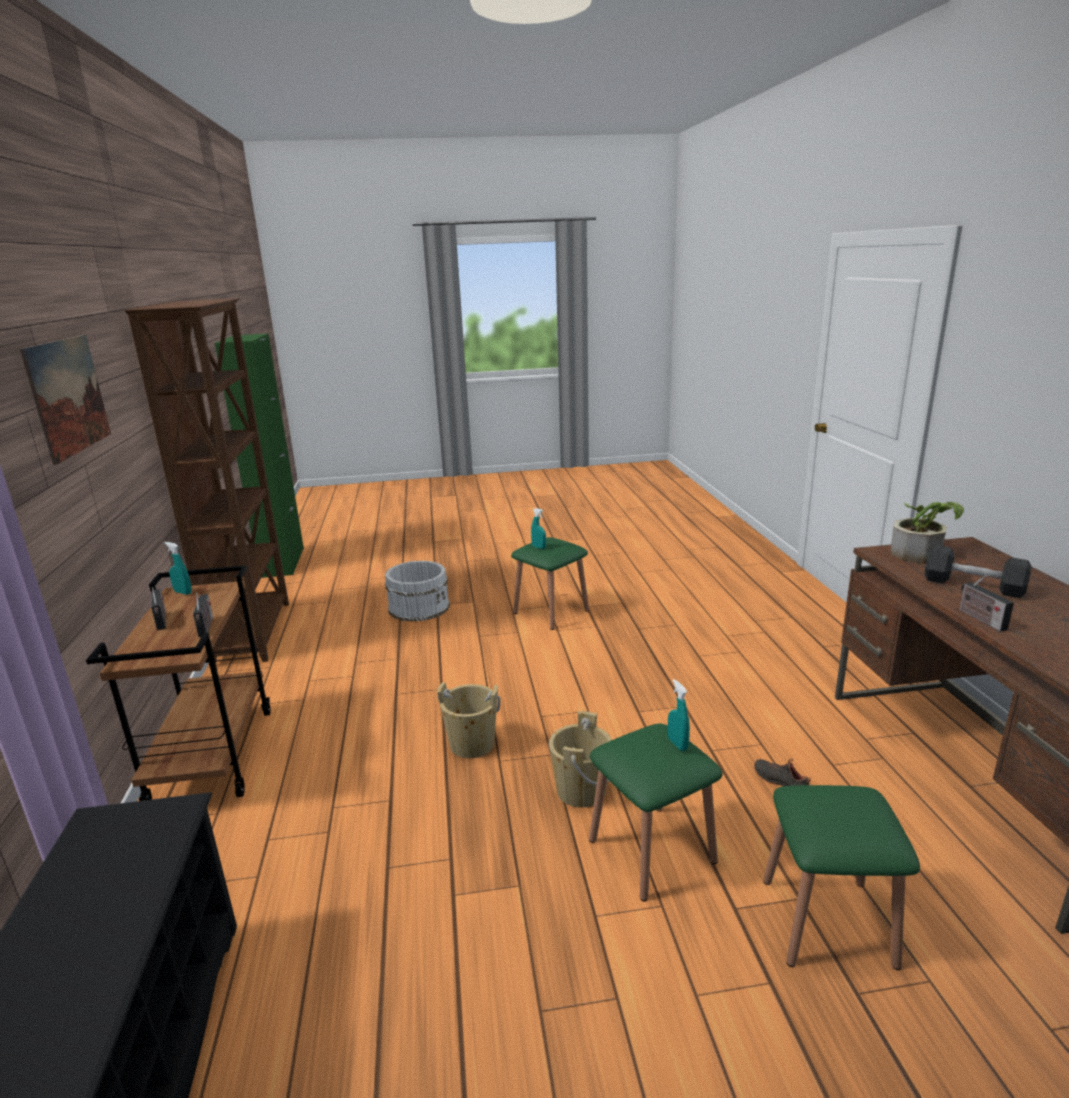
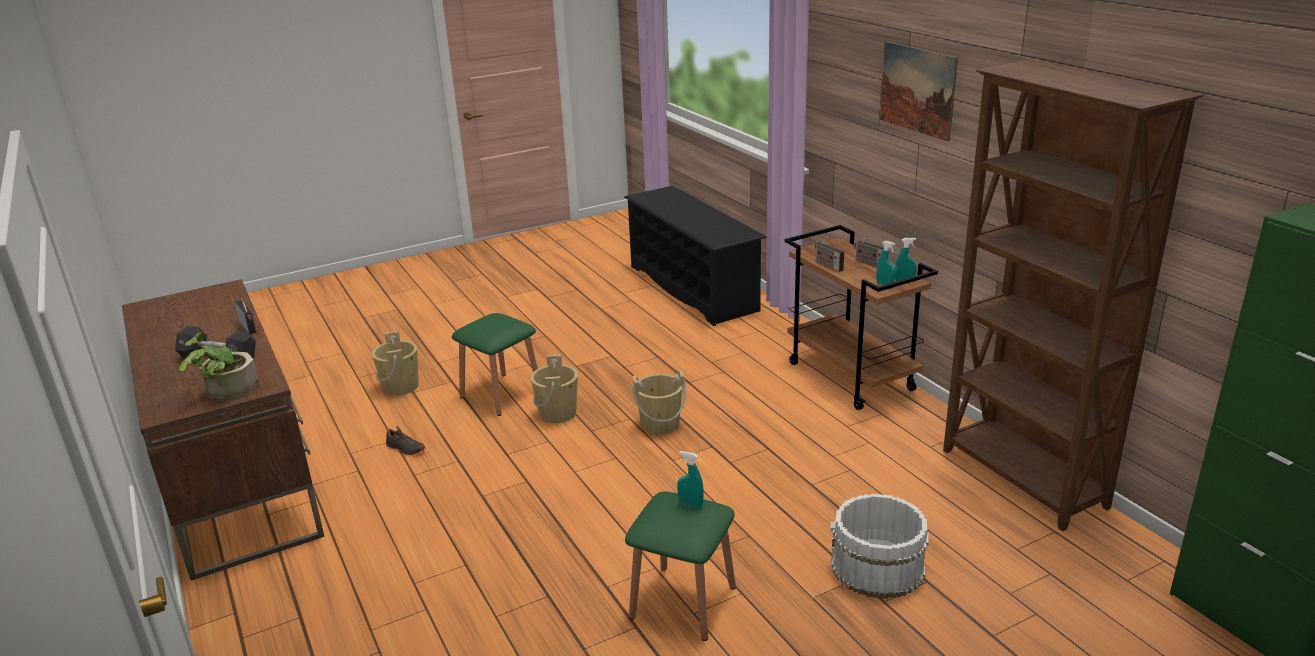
camera: 160 degrees right, 5 degrees up
turquoise spray bottle [668,679,690,751] -> turquoise spray bottle moved to [877,240,896,285]
green stool [763,785,920,970] -> beige bucket [372,331,419,396]

